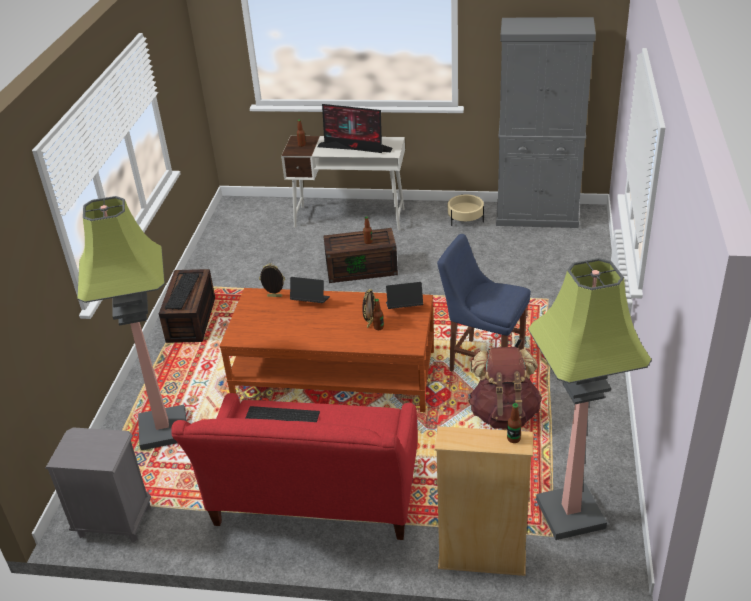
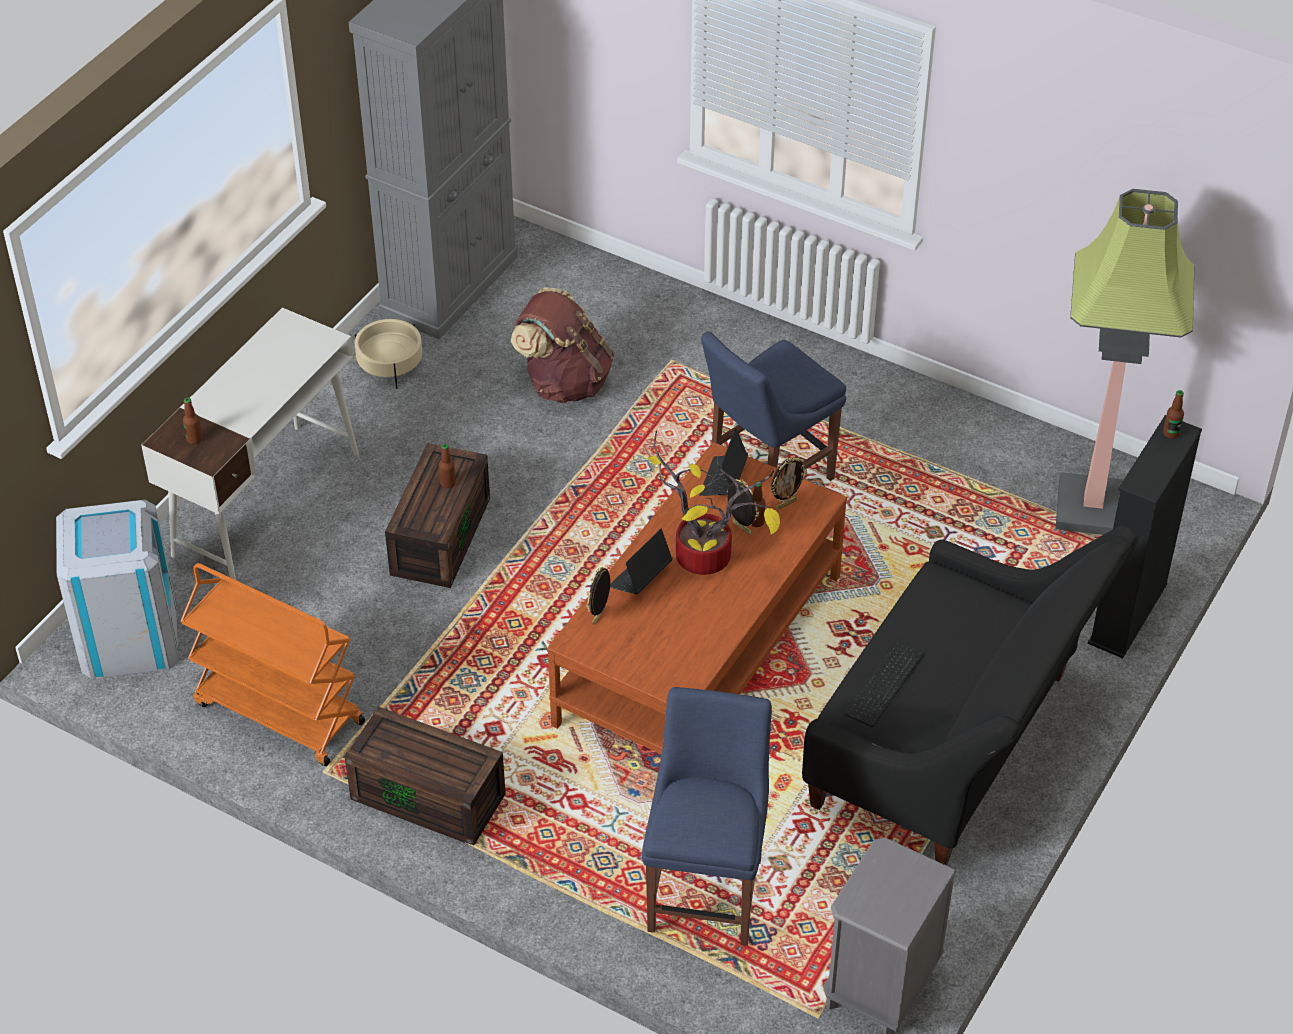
camera: 70 degrees left, 10 degrees up
floor lamp [77,196,186,450] -> blue chair [642,687,772,946]
keyboard [165,274,199,309] -> none
red sofa [171,393,418,540] -> black sofa [802,525,1138,865]
monitor [317,104,393,153] -> none
beige bookcase [435,426,533,576] -> black bookcase [1088,415,1202,658]
brown backpack [468,347,542,429] -> brown backpack moved to [511,288,614,404]
none -> grey trash can [56,500,179,679]
none -> orange cart [180,563,365,766]
none -> potted plant [648,431,780,575]
none -> picture frame [771,457,807,510]

